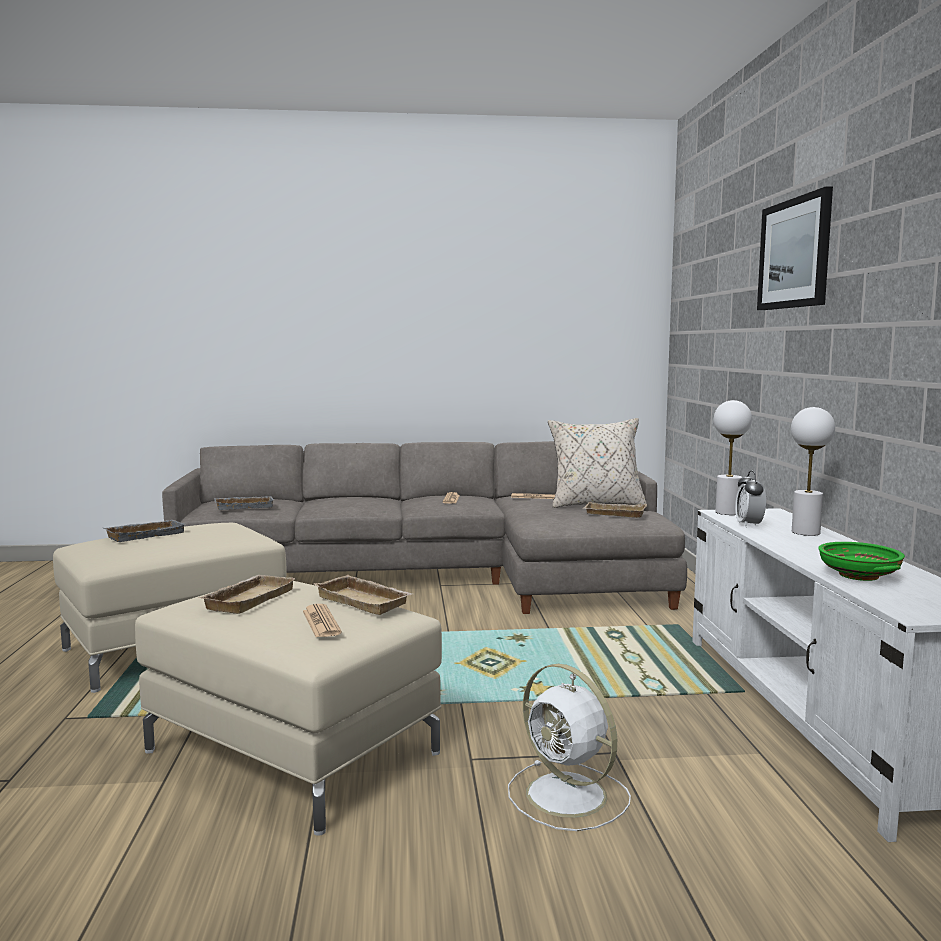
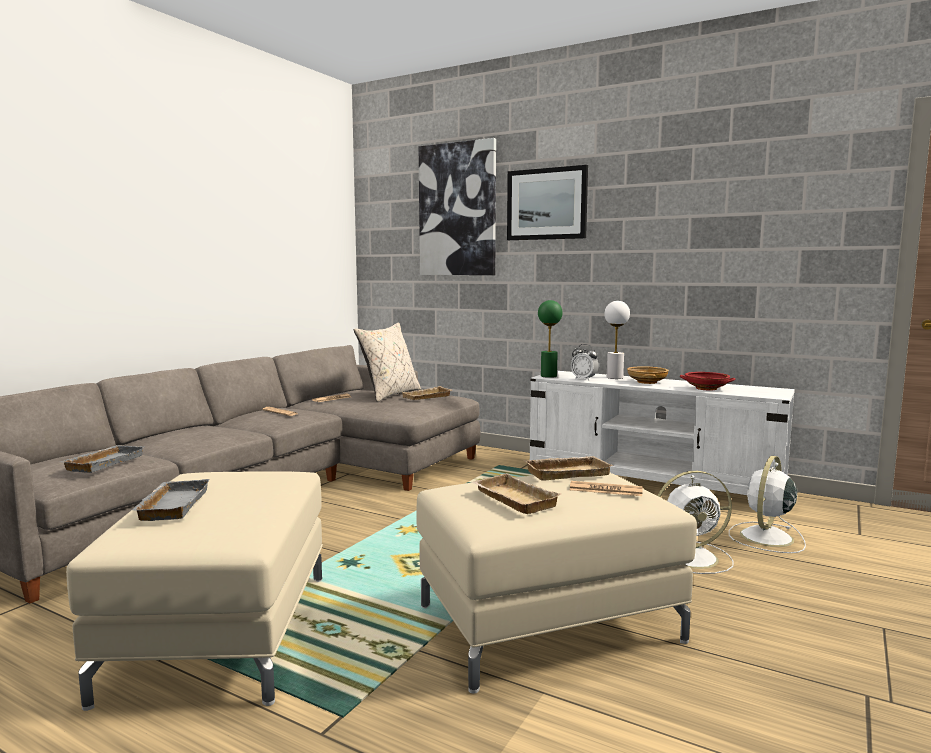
camera: 55 degrees left, 0 degrees up
white table lamp [714,400,752,515] -> green table lamp [538,300,563,378]
green bowl [818,542,905,581] -> red bowl [680,372,735,390]
none -> picture [419,138,496,275]
none -> beige bowl [627,366,669,384]
none -> white fan [729,456,806,553]

